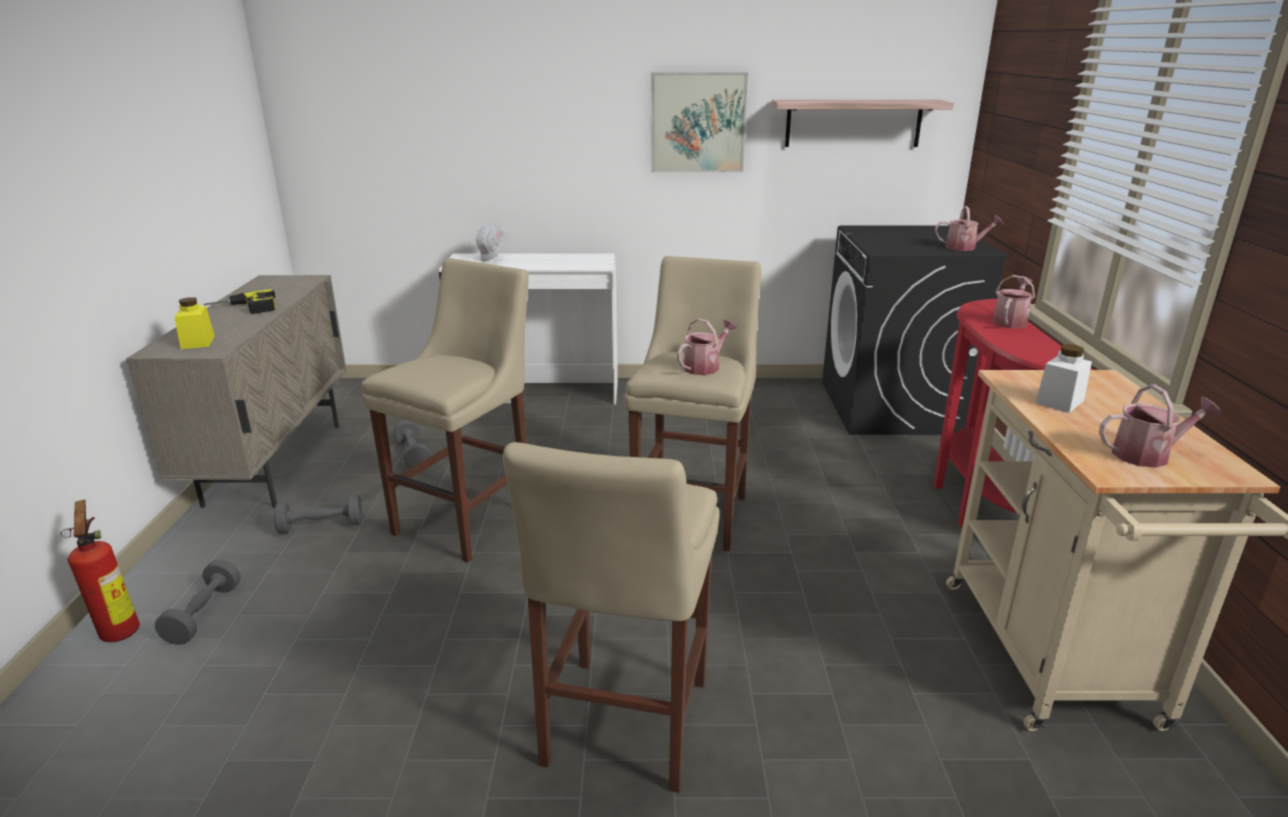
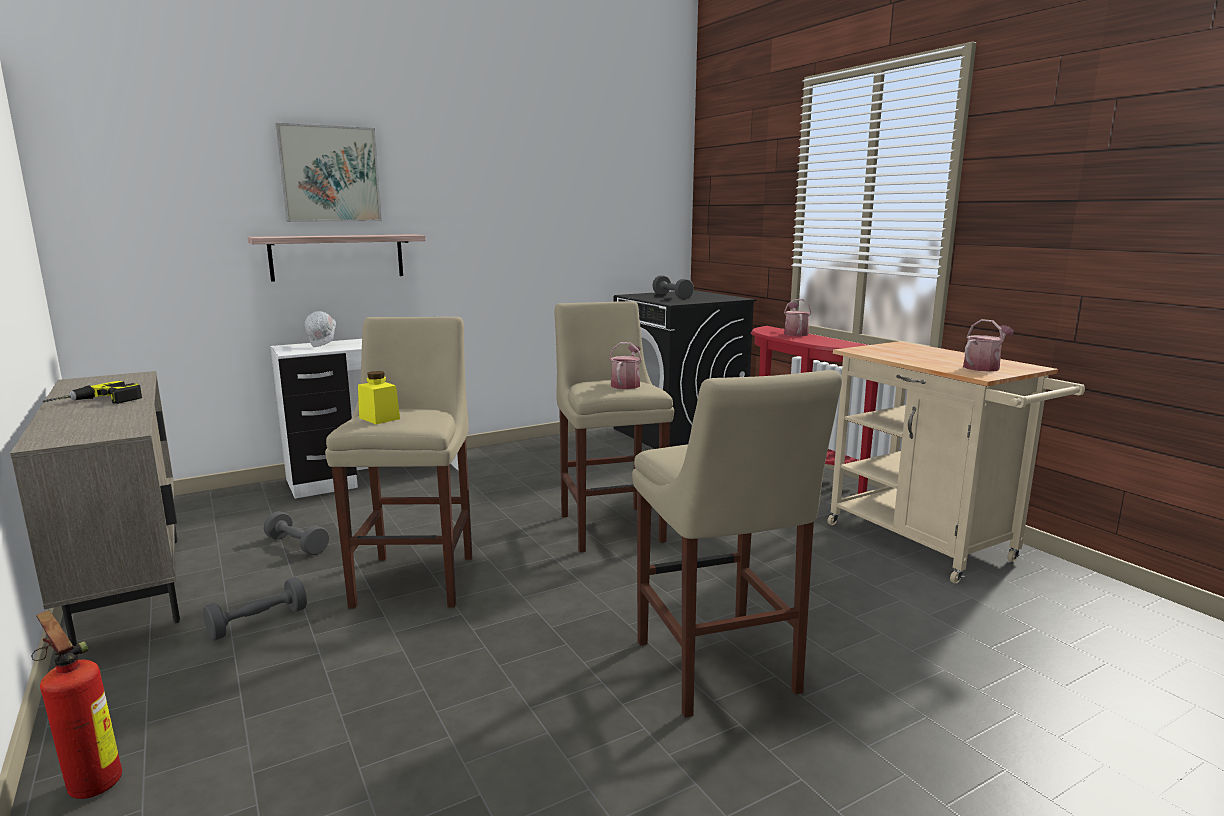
camera: 30 degrees left, 10 degrees down
grey dumbbell [155,559,240,645] -> grey dumbbell moved to [652,275,694,299]
yellow jar [174,297,215,349] -> yellow jar moved to [358,371,400,424]
picture [651,72,748,172] -> picture moved to [275,123,382,222]
shelf [771,100,954,147] -> shelf moved to [248,234,426,282]
watering can [935,206,1004,251] -> none
white jar [1035,344,1092,413] -> none

